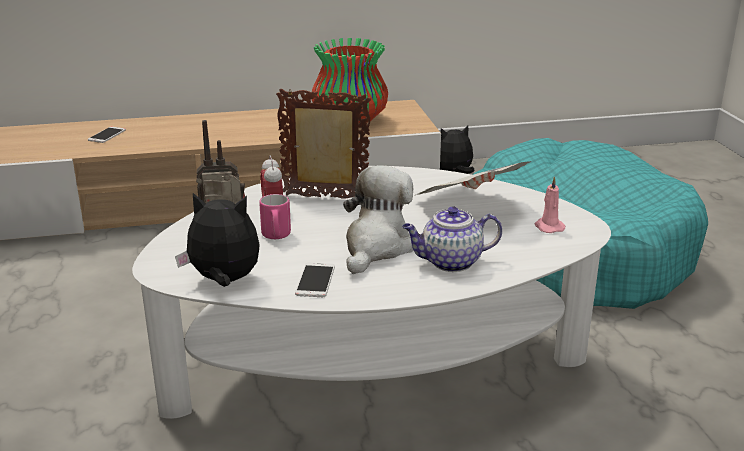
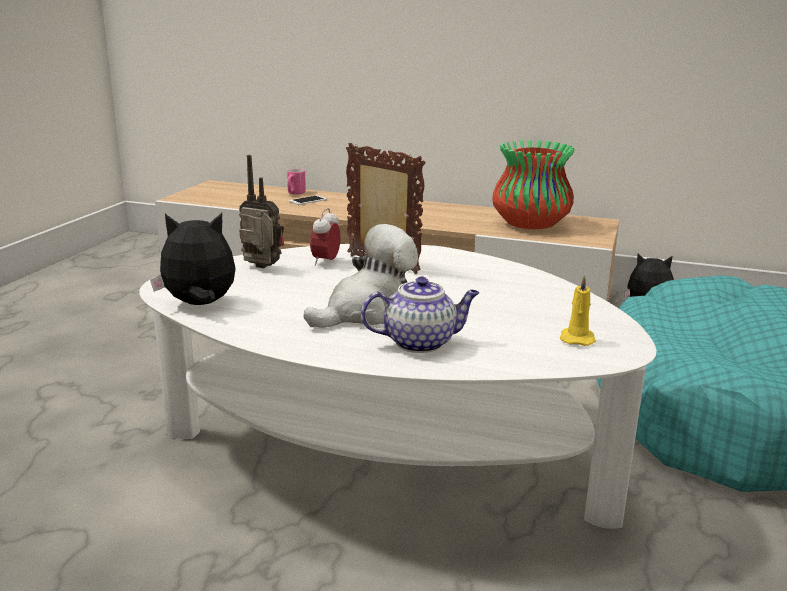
camera: 30 degrees right, 5 degrees down
plush toy [175,193,259,287] -> plush toy turned 45 degrees counterclockwise [150,213,236,305]
pink mug [259,194,291,239] -> pink mug moved to [287,169,306,195]
phone [295,263,335,297] -> none
teapot [402,206,502,272] -> teapot turned 150 degrees clockwise [361,277,479,353]
newspaper [417,161,531,195] -> none
pink candle [535,176,566,233] -> yellow candle [560,275,596,346]

